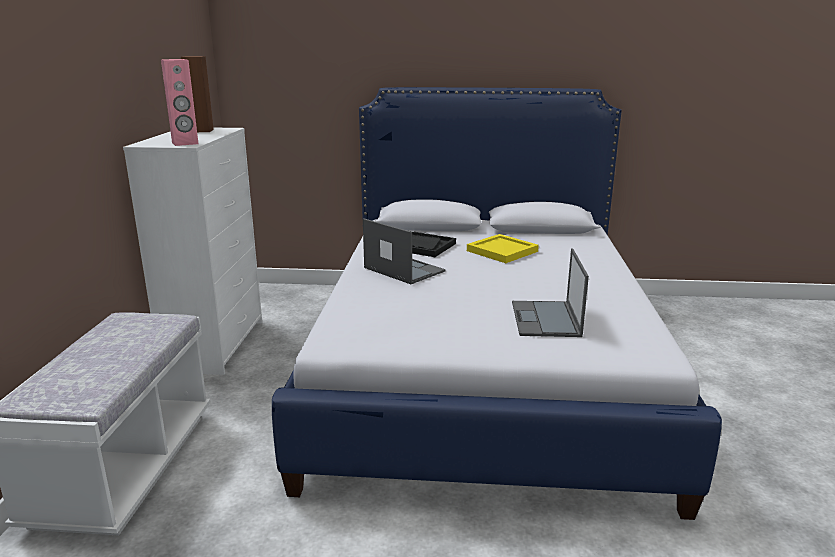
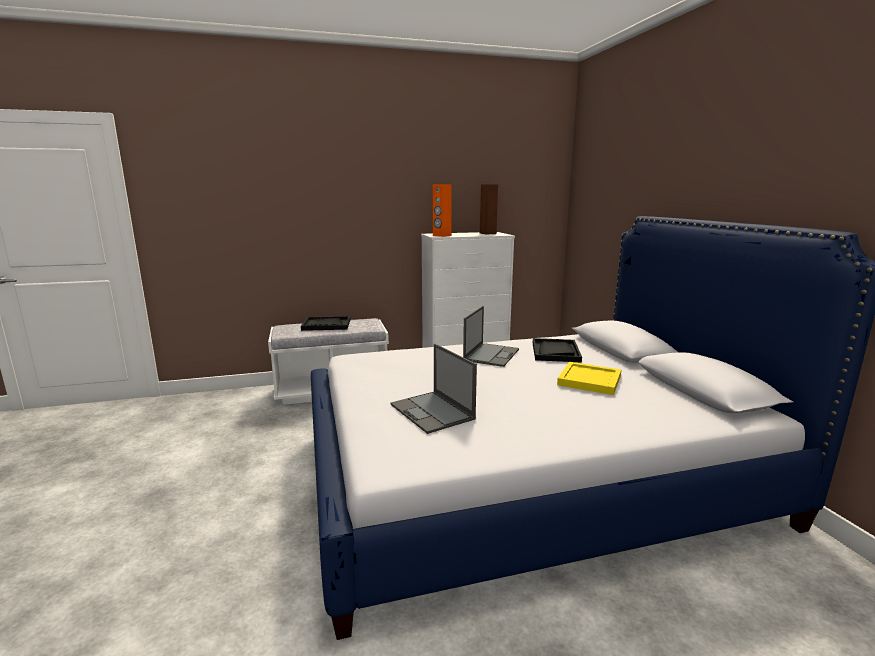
camera: 70 degrees right, 5 degrees down
pink speaker [161,59,199,146] -> orange speaker [433,184,451,237]
laptop [512,249,589,337] -> laptop turned 105 degrees counterclockwise [390,344,477,434]
none -> black tray [301,316,350,331]

